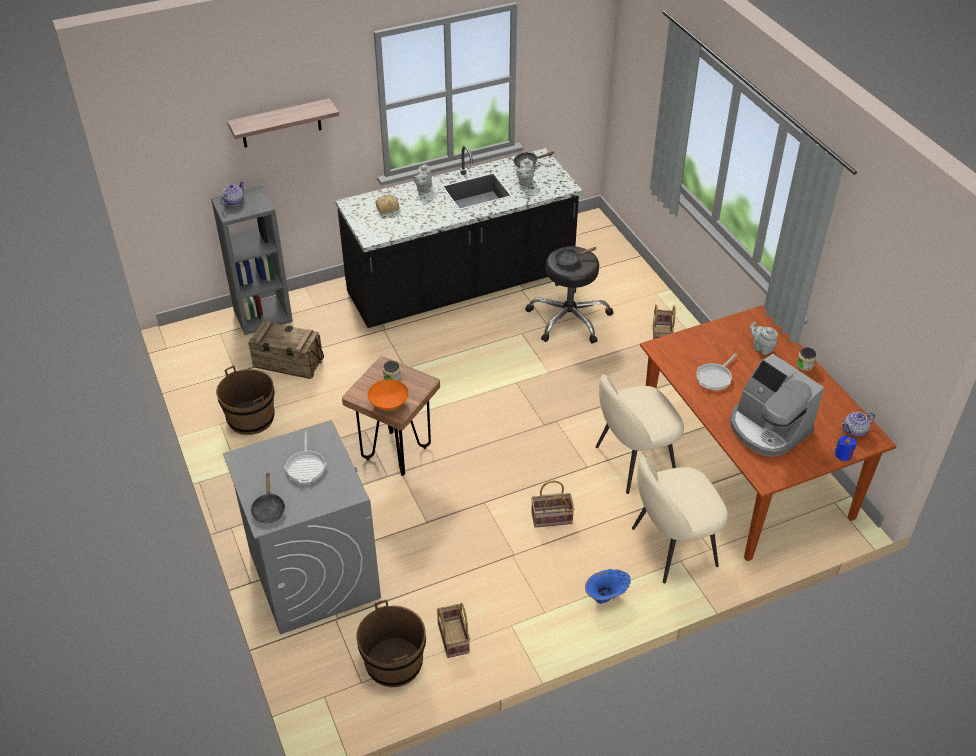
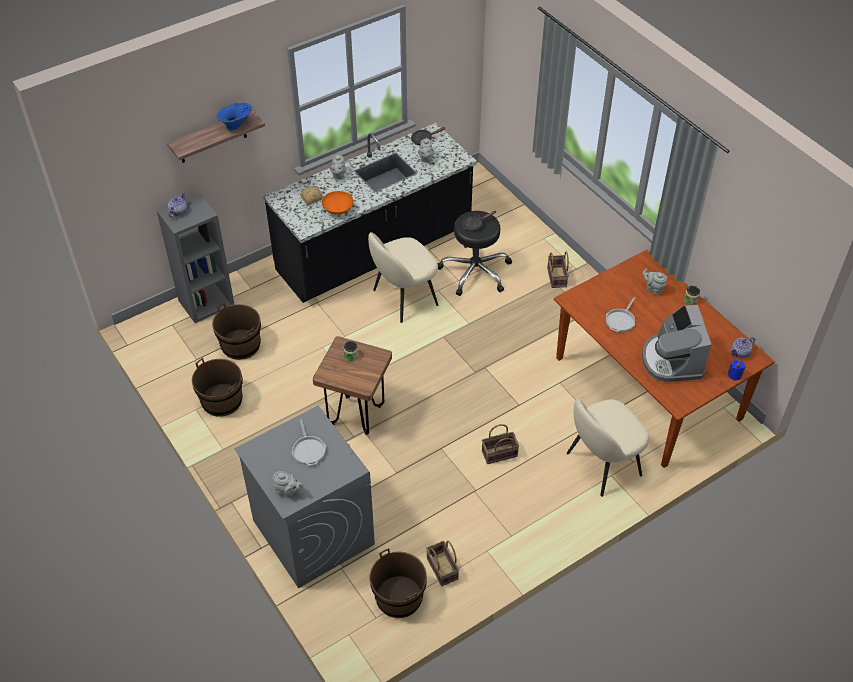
camera: 10 degrees left, 5 degrees up
crate [248,321,324,379] -> brown bucket [212,303,261,360]
black frying pan [250,473,285,523] -> grey teapot [273,471,303,498]
orange bowl [368,379,408,411] -> orange bowl moved to [322,191,353,215]
blue vase [585,569,631,604] -> blue vase moved to [216,102,252,130]
beige chair [596,374,684,494] -> beige chair moved to [368,232,438,323]
coffee machine [730,354,824,457] -> coffee machine turned 45 degrees clockwise [642,305,712,382]

